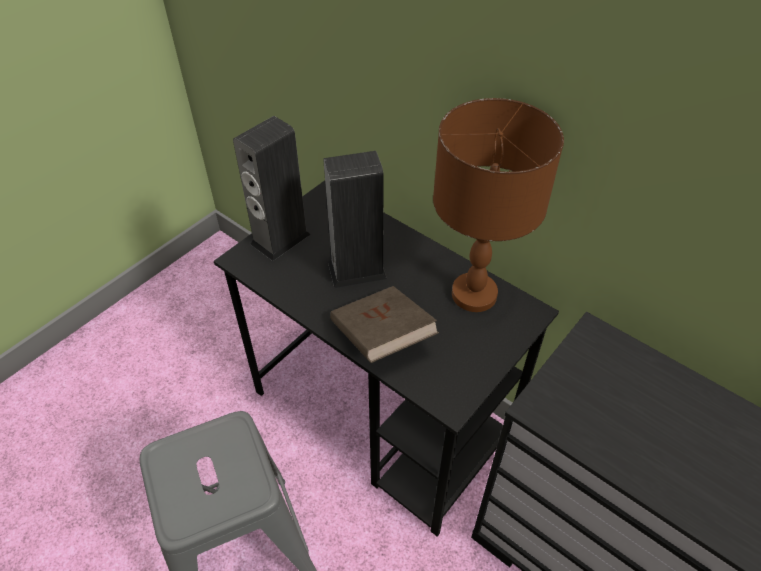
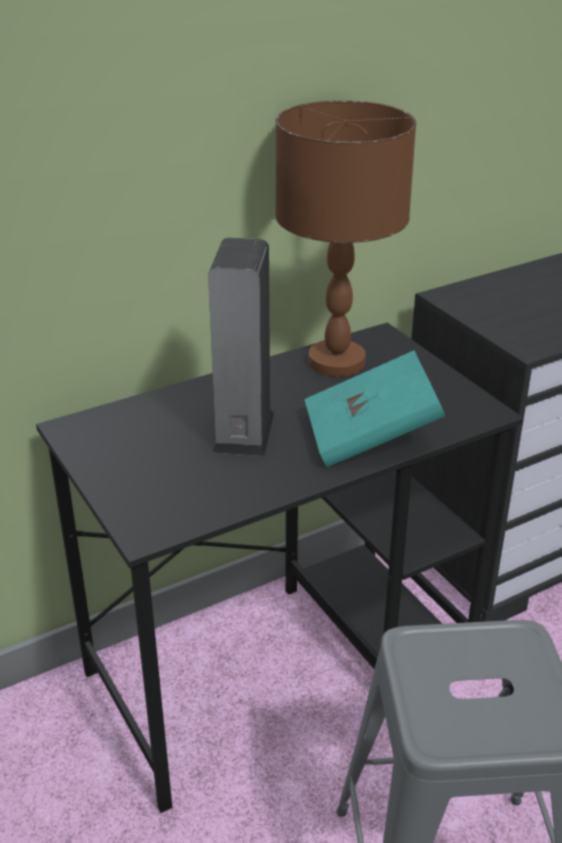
camera: 70 degrees left, 15 degrees down
speaker [233,116,311,261] -> none
brown book [330,286,439,363] -> turquoise book [304,351,445,467]

